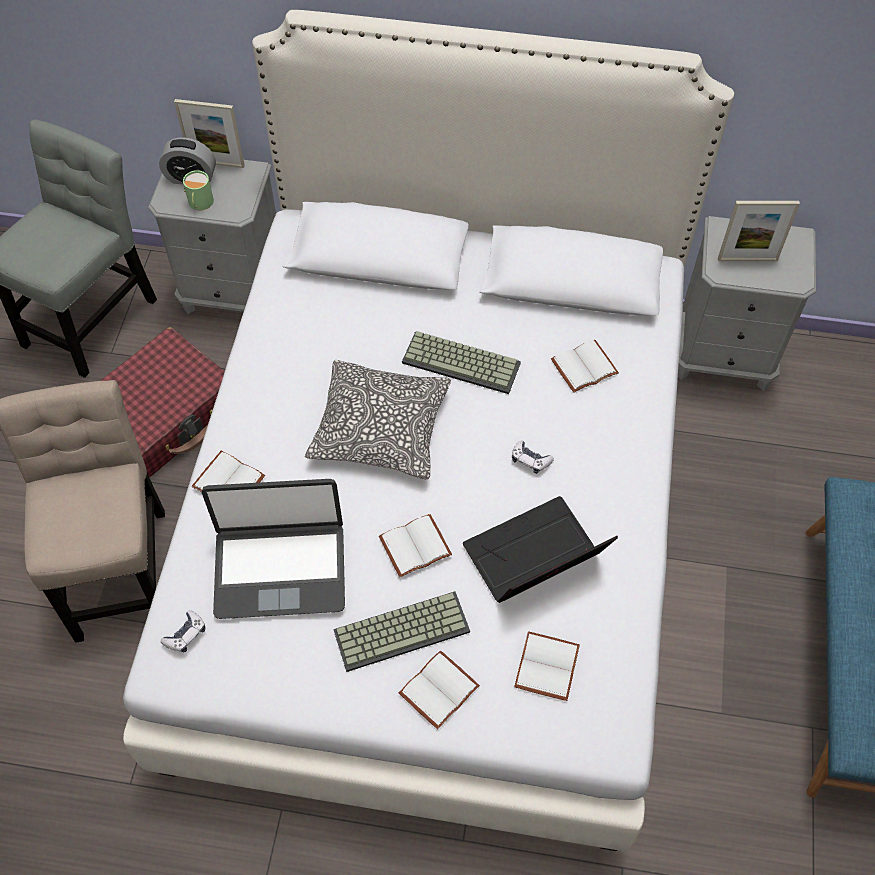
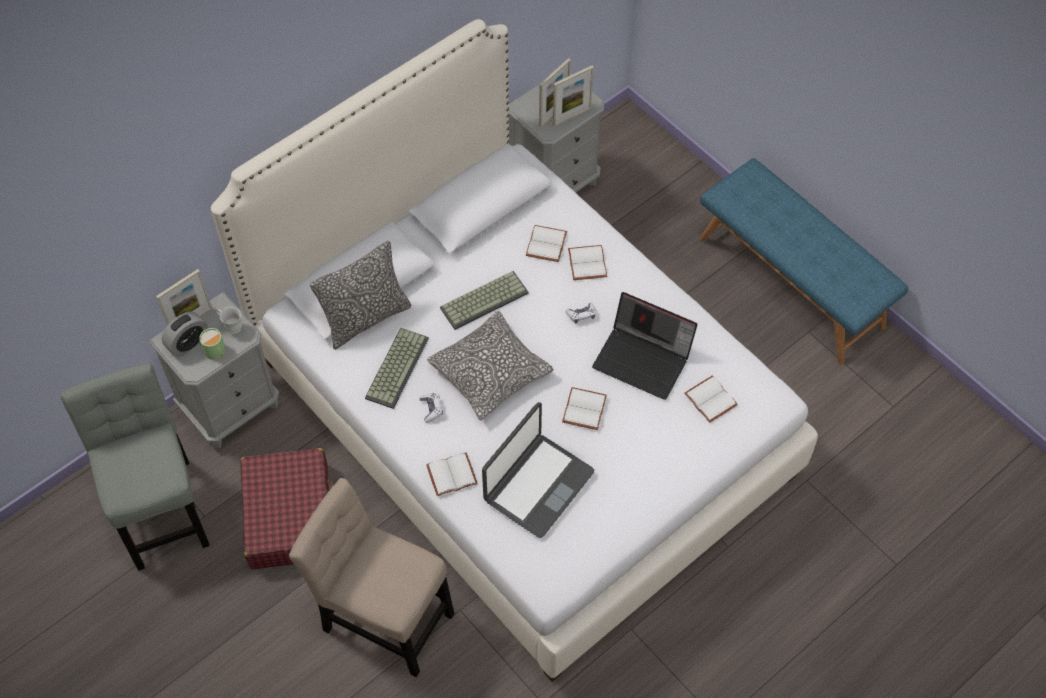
camera: 50 degrees left, 0 degrees up
game controller [161,610,205,652] -> game controller moved to [419,393,443,423]
keyboard [333,591,470,672] -> keyboard moved to [365,328,429,409]
white book [399,651,480,729] -> white book moved to [568,245,607,280]
laptop [463,496,618,603] -> laptop turned 75 degrees counterclockwise [592,292,697,400]
none -> white mug [216,306,242,335]
none -> pillow [310,241,411,350]
none -> picture frame [553,66,594,127]

